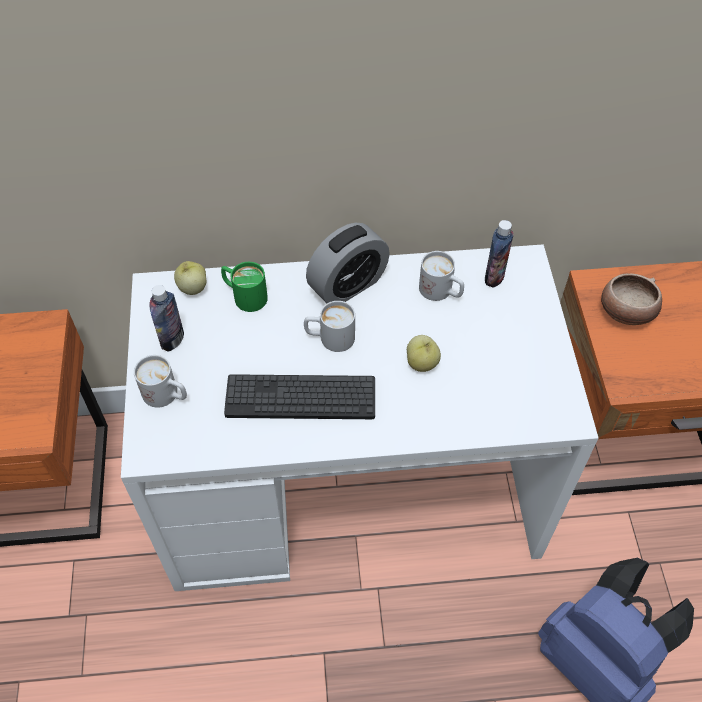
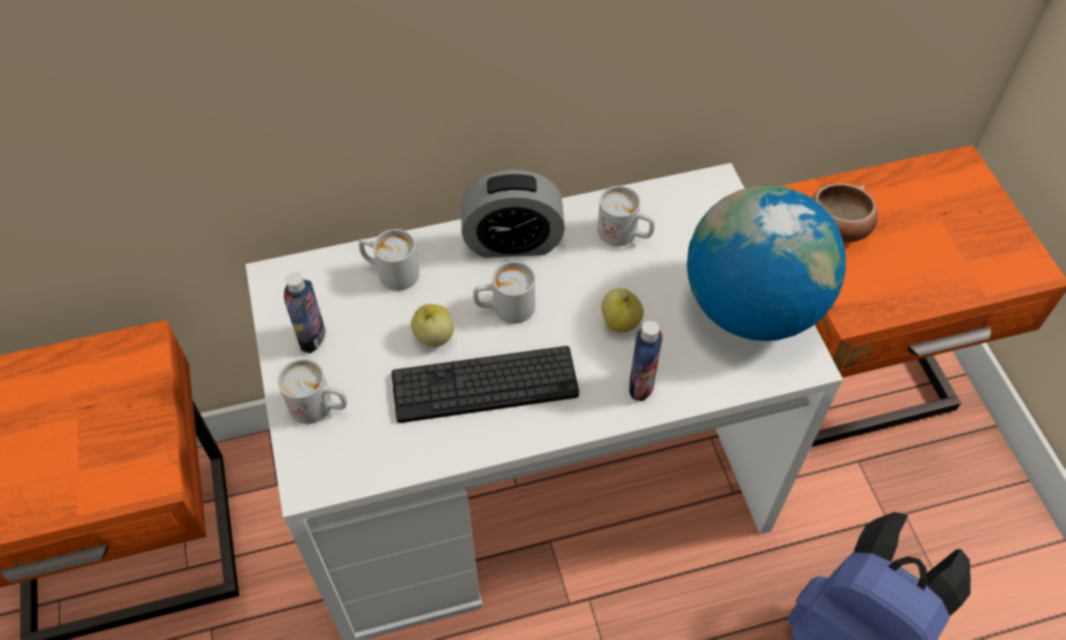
camera: 10 degrees left, 0 degrees up
apple [174,261,206,295] -> apple moved to [411,304,454,347]
green mug [221,262,268,312] -> white mug [359,229,419,291]
alarm clock [306,223,390,303] -> alarm clock turned 45 degrees clockwise [461,170,565,258]
bottle [485,220,514,288] -> bottle moved to [629,321,663,401]
none -> globe [687,185,846,341]

